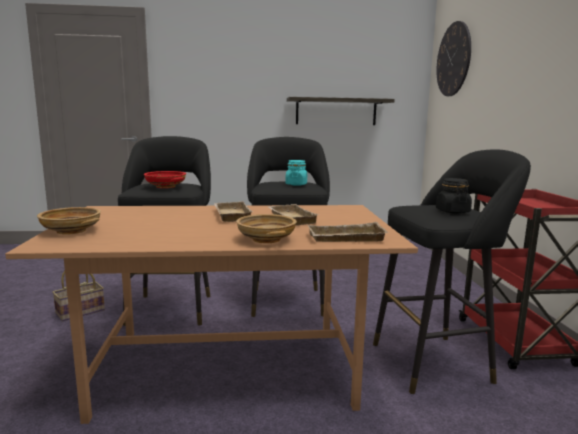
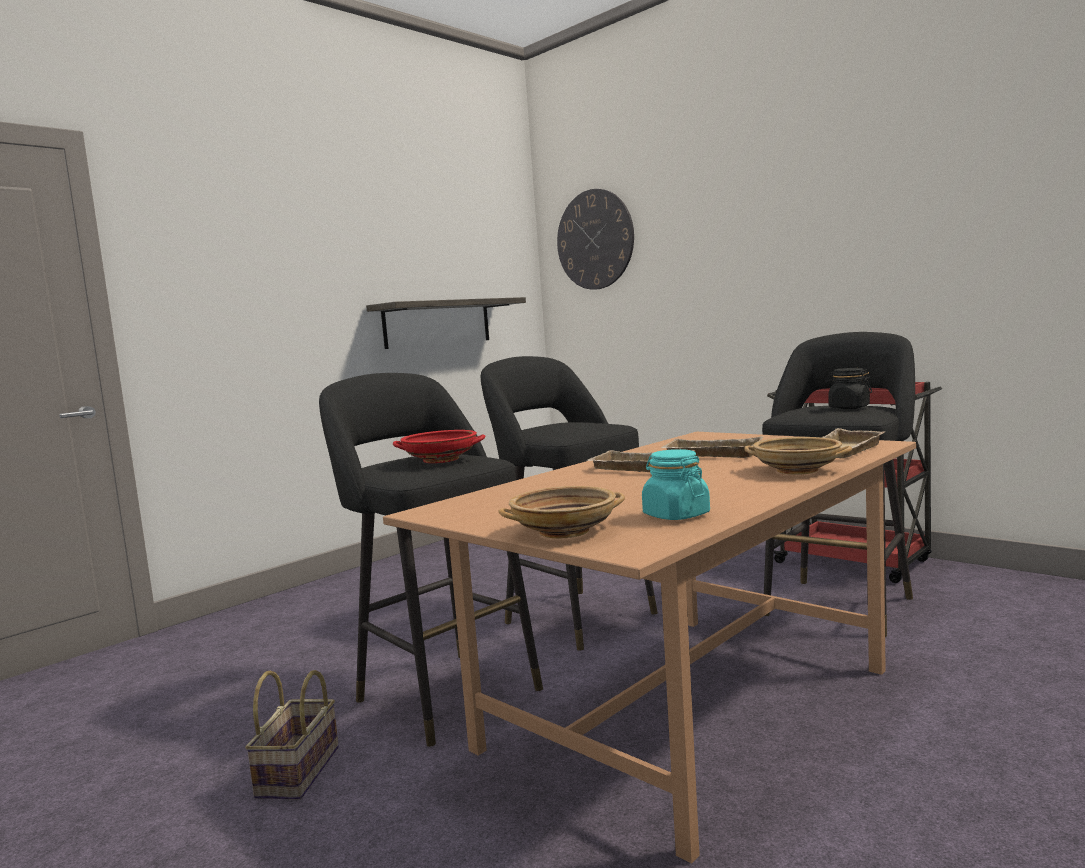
camera: 40 degrees left, 5 degrees down
turquoise jar [286,160,307,186] -> turquoise jar moved to [642,449,710,520]

